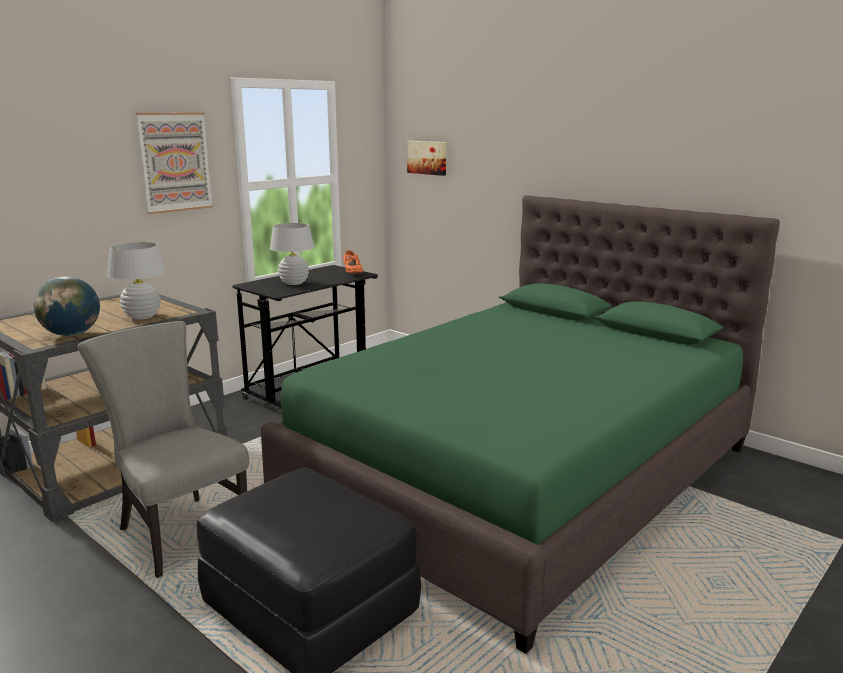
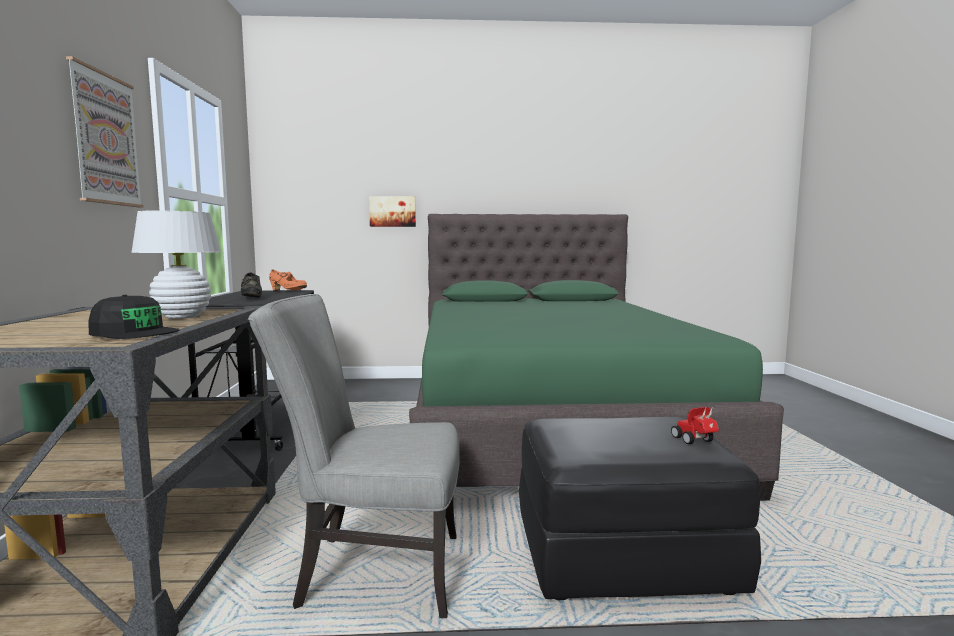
camera: 45 degrees left, 10 degrees down
globe [34,277,100,336] -> black cap [88,295,180,339]
white table lamp [270,223,314,285] -> black shoe [241,273,262,297]
picture [407,141,446,176] -> picture moved to [369,196,416,227]
none -> toy car [671,406,719,444]

